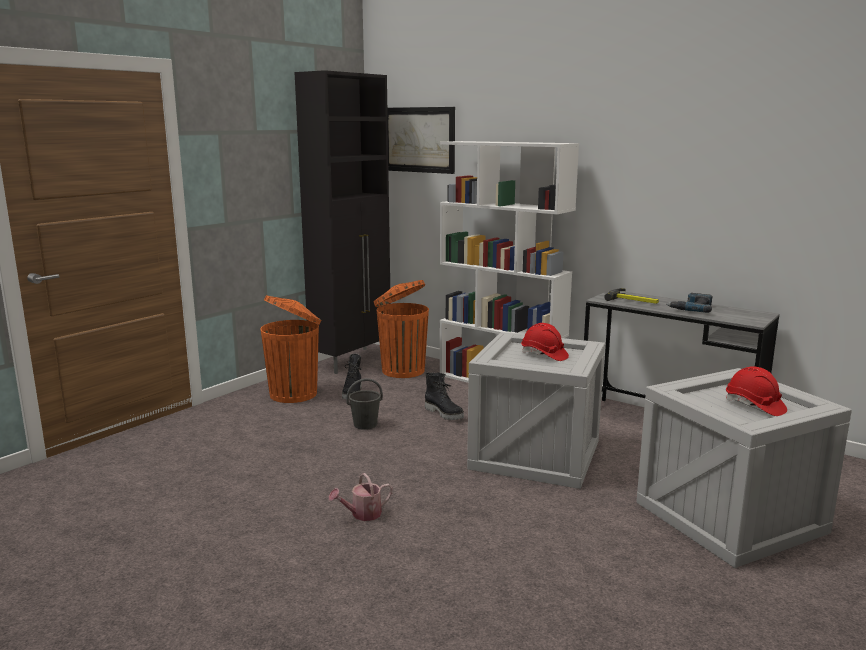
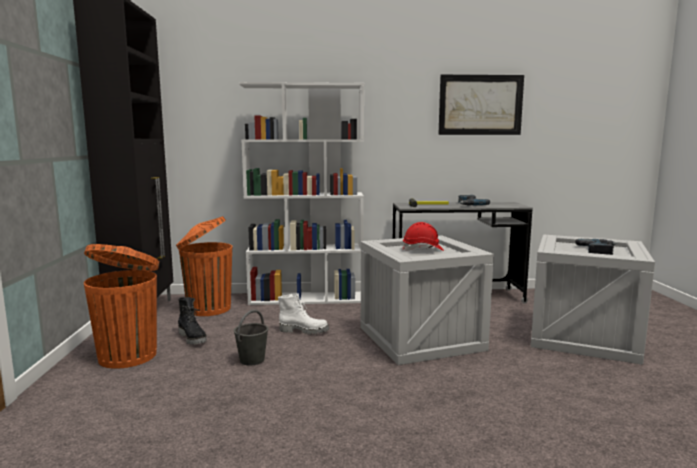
camera: 40 degrees left, 5 degrees down
watering can [329,473,393,521] -> none
picture [387,107,455,174] -> picture moved to [438,74,524,135]
black boot [425,372,464,420] -> white boot [278,293,329,335]
red hard hat [726,366,787,416] -> power drill [575,239,617,255]

